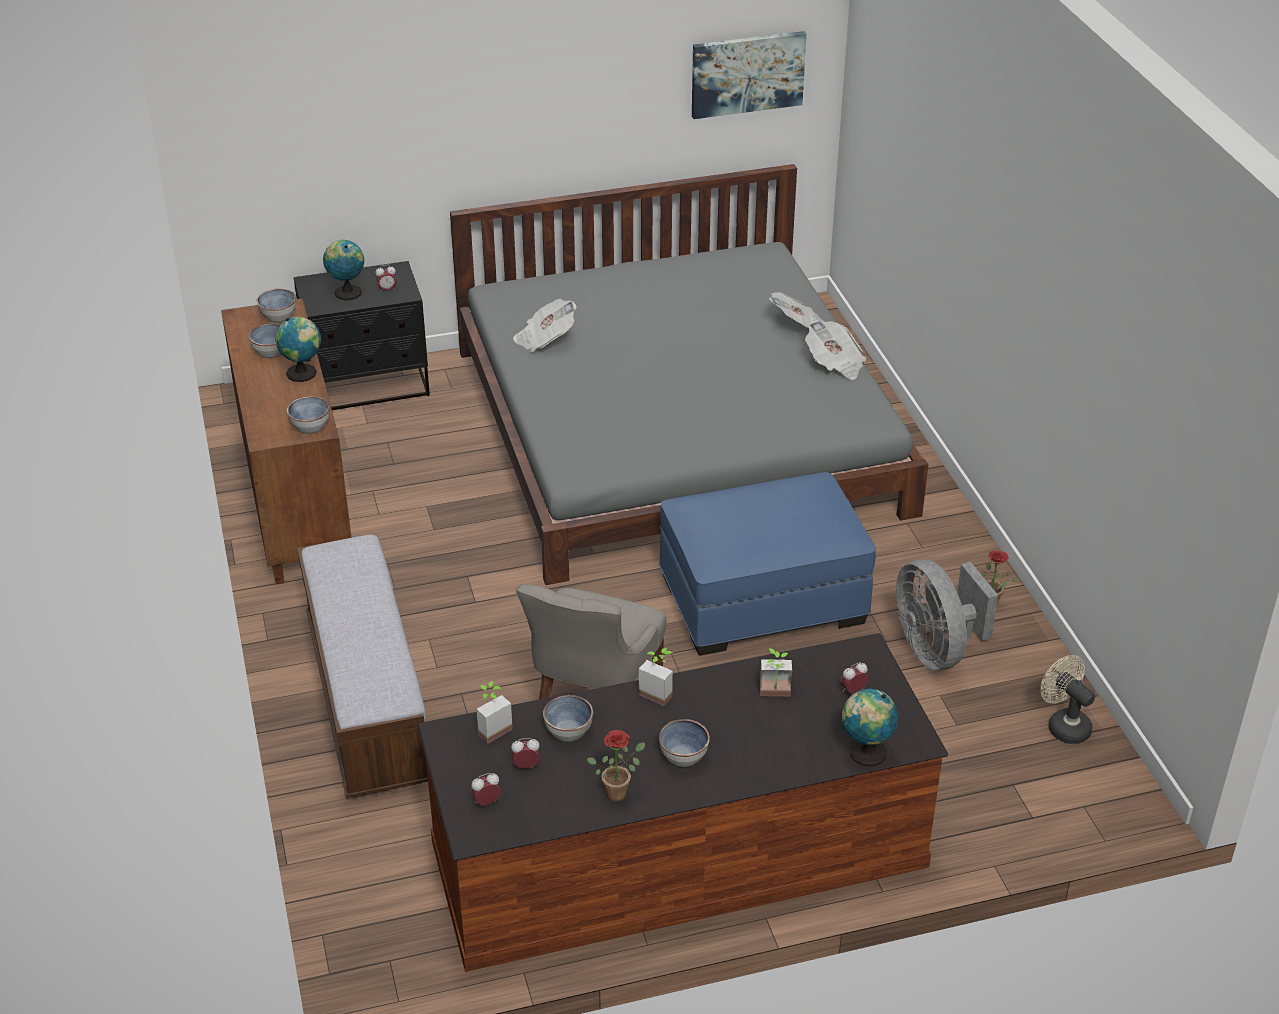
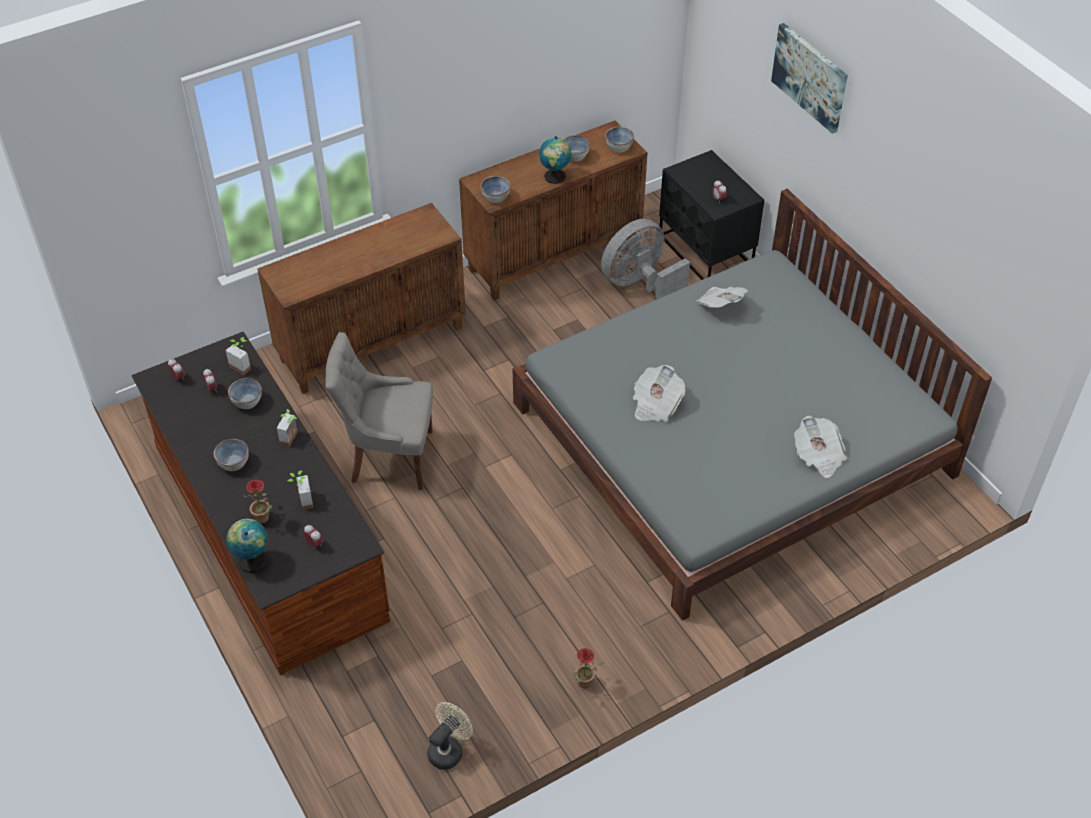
camera: 75 degrees right, 10 degrees up
bench [297,534,428,798] -> brown cabinet [257,203,466,394]
globe [323,240,364,300] -> none
potted plant [587,730,645,801] -> potted plant moved to [244,480,272,524]
blue ottoman [659,472,876,656] -> none
picture [692,31,807,119] -> picture moved to [771,23,848,134]
newspaper [805,320,867,380] -> newspaper moved to [633,365,686,422]
grey fan [896,559,998,670] -> grey fan moved to [601,219,690,300]

